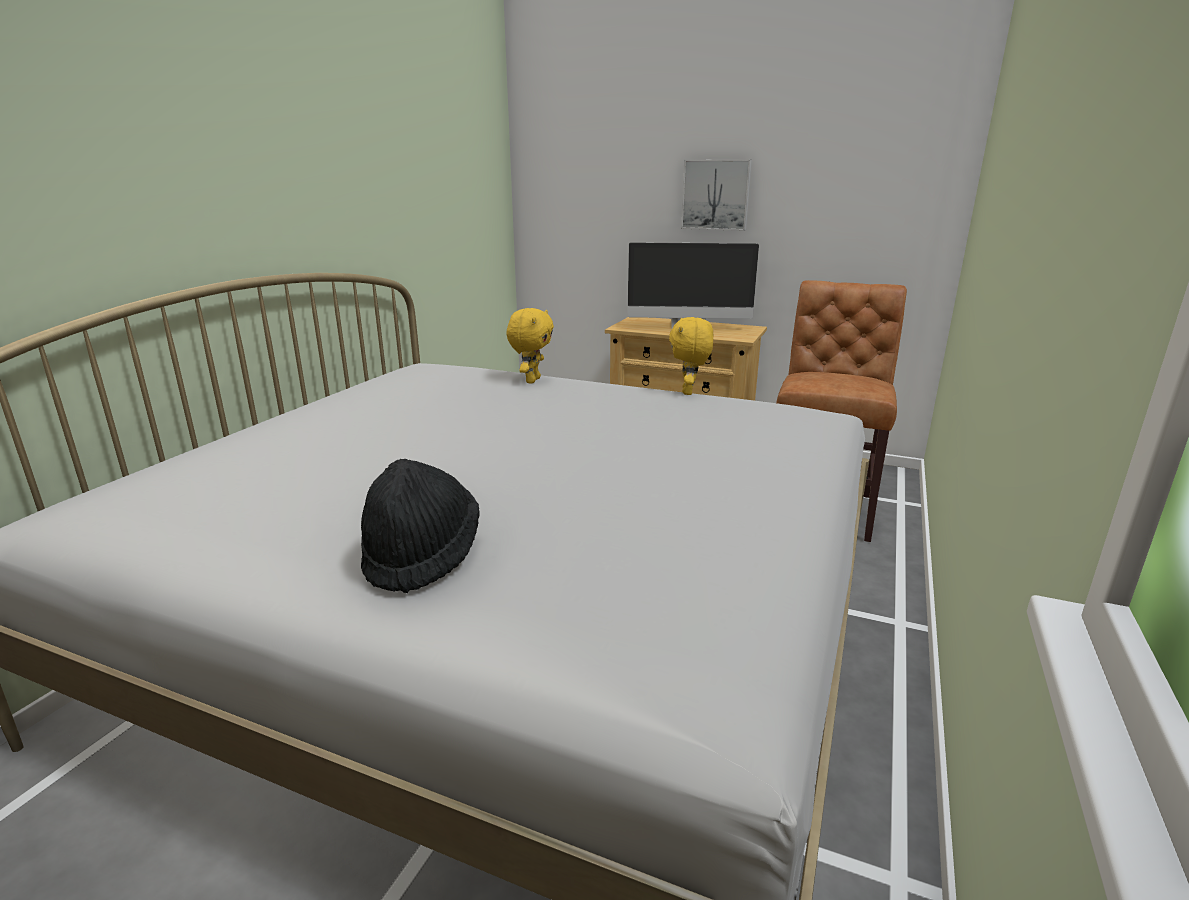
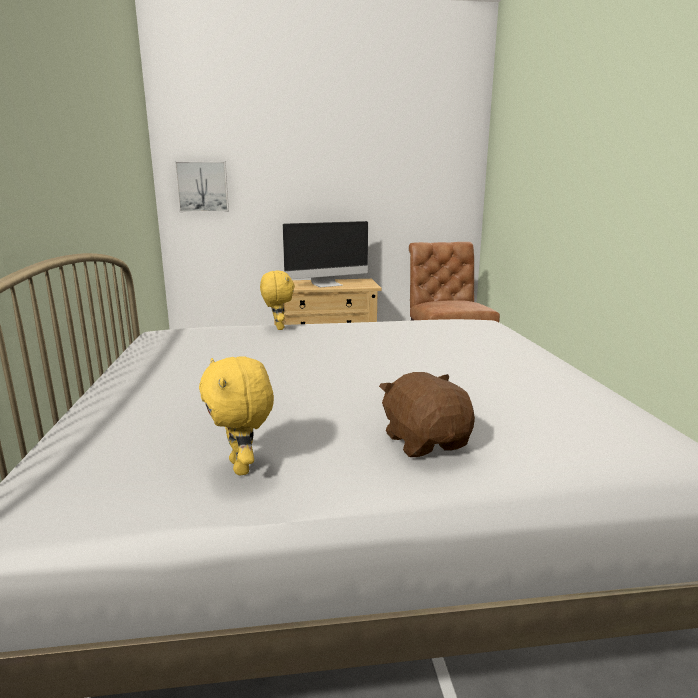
camera: 30 degrees left, 5 degrees down
black hat [361,459,480,593] -> brown plush toy [379,372,475,457]
yellow plush toy [669,317,713,395] -> yellow plush toy moved to [199,357,274,475]
picture [681,159,752,231] -> picture moved to [175,161,229,212]

